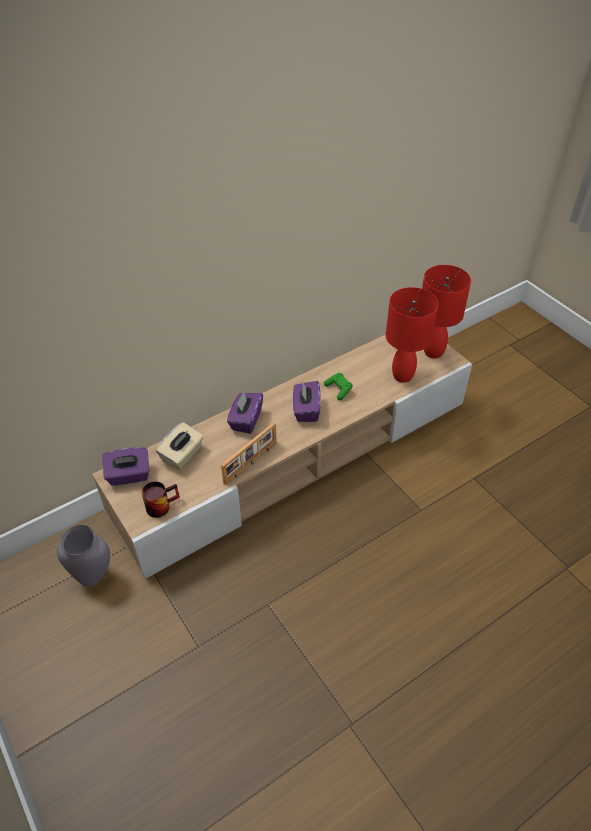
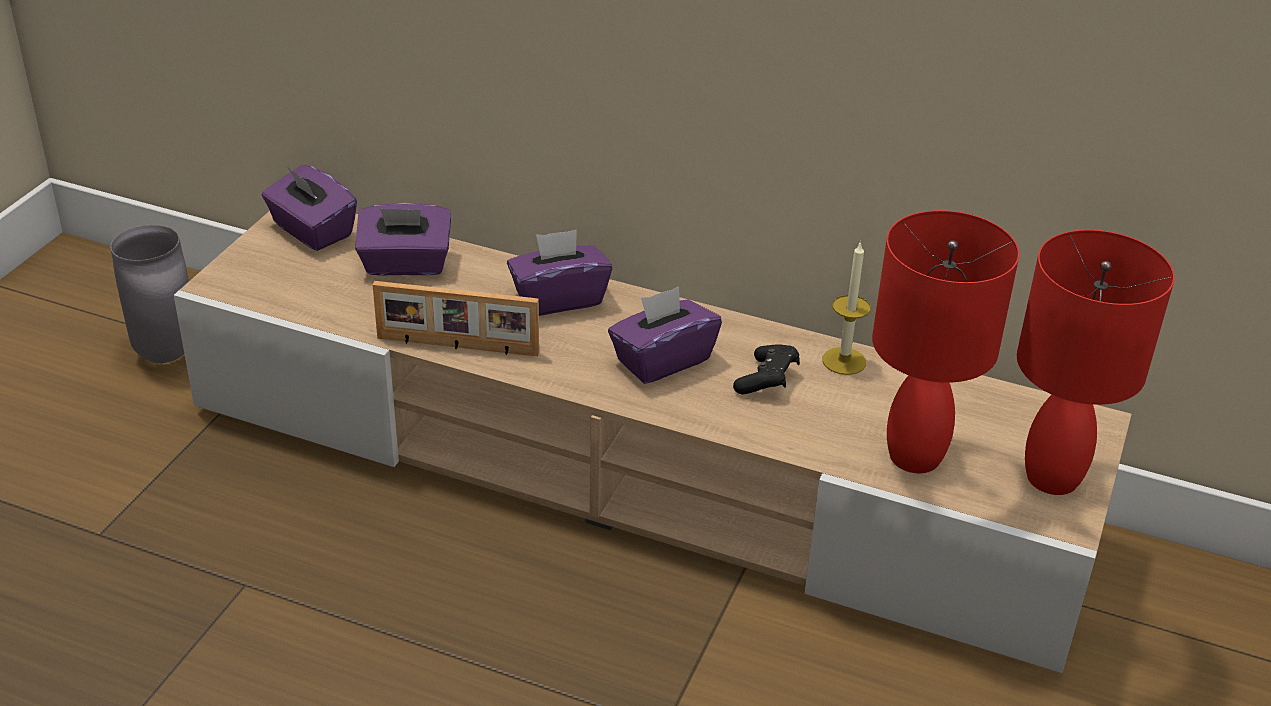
camera: 55 degrees right, 10 degrees down
mug [141,481,180,518] -> none
beige tissue box [156,422,203,470] -> purple tissue box [355,203,451,276]
green game controller [324,373,353,400] -> black game controller [733,344,800,394]
none -> candle [822,241,871,375]

